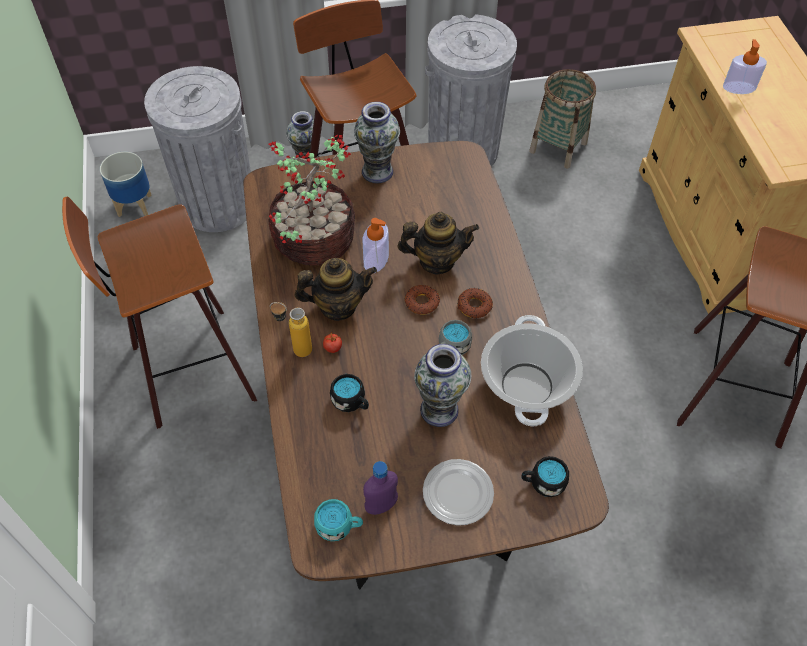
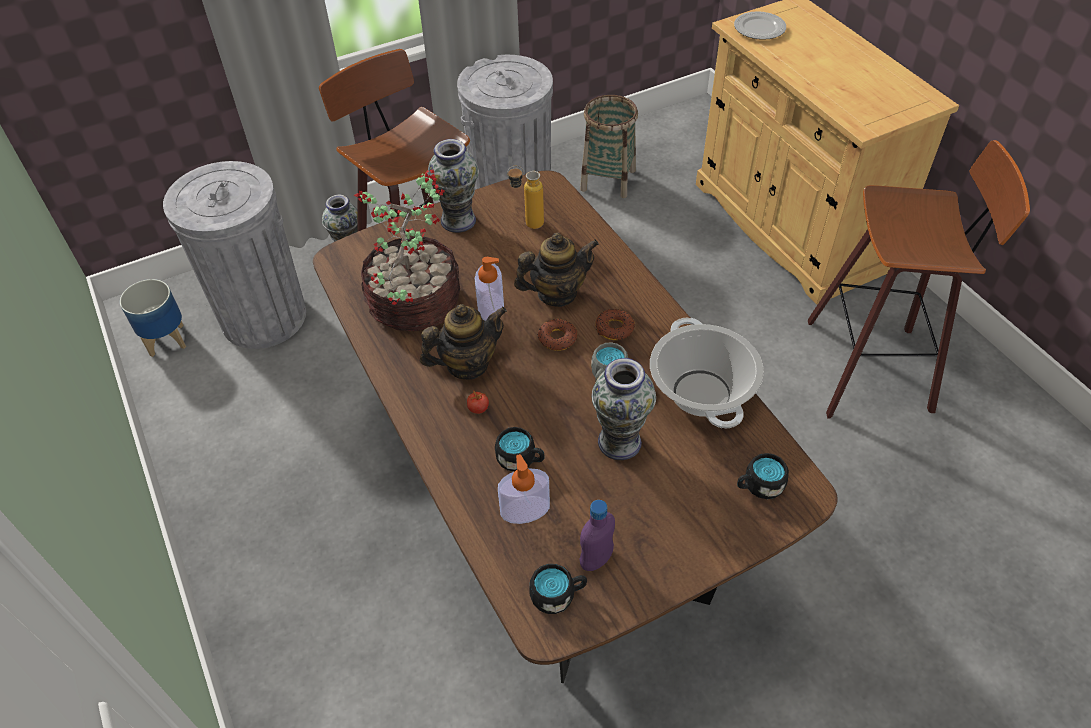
camera: 15 degrees left, 5 degrees down
stool [62,197,257,429] -> none
bottle [270,302,312,357] -> bottle moved to [507,166,544,229]
turquoise mug [314,499,363,541] -> black mug [529,564,587,614]
plate [423,459,494,526] -> plate moved to [734,11,786,40]
soap dispenser [723,39,767,94] -> soap dispenser moved to [498,454,550,524]

